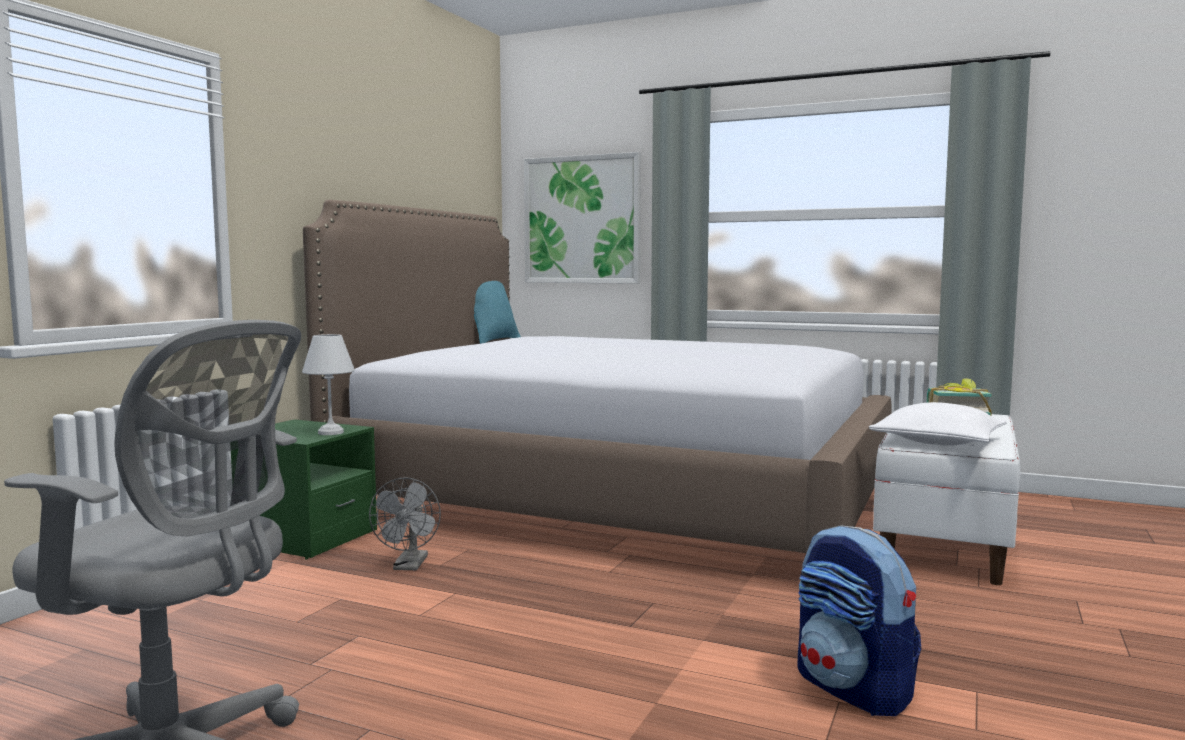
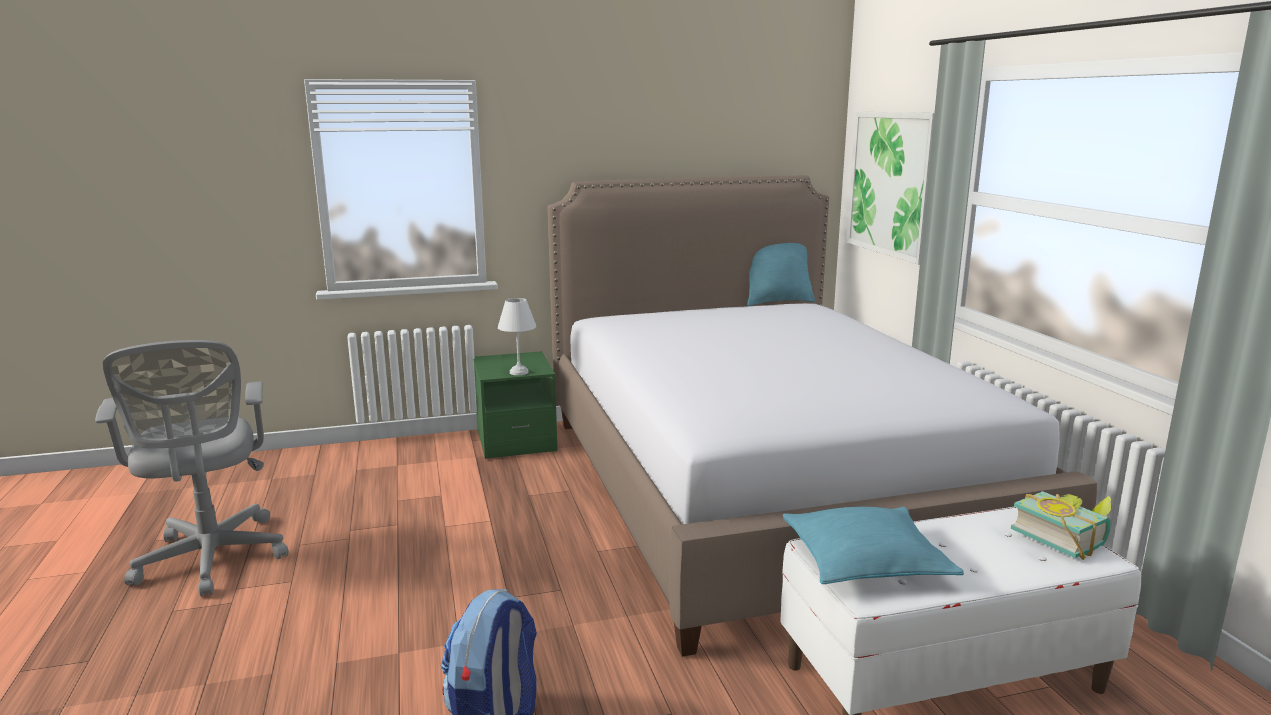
camera: 50 degrees right, 10 degrees up
grey fan [369,477,441,570] -> none
white pillow [869,402,1007,446] -> turquoise pillow [783,507,964,584]

